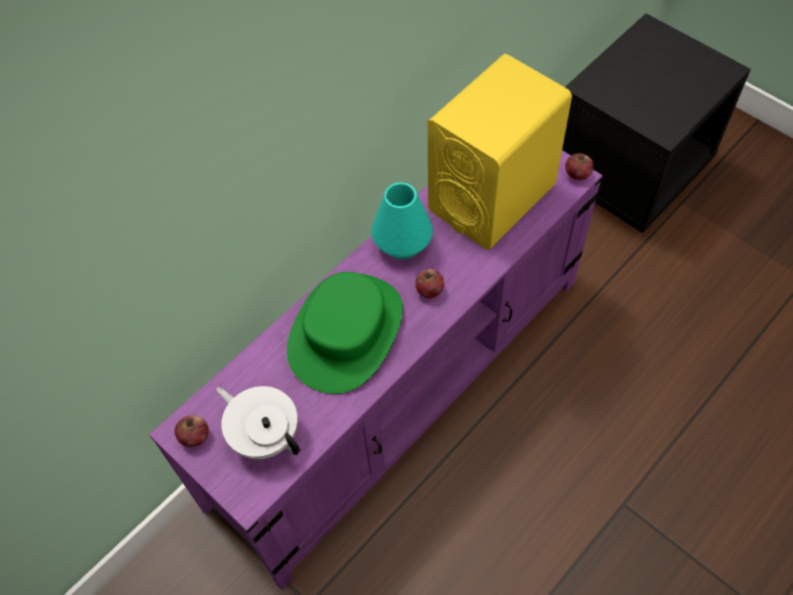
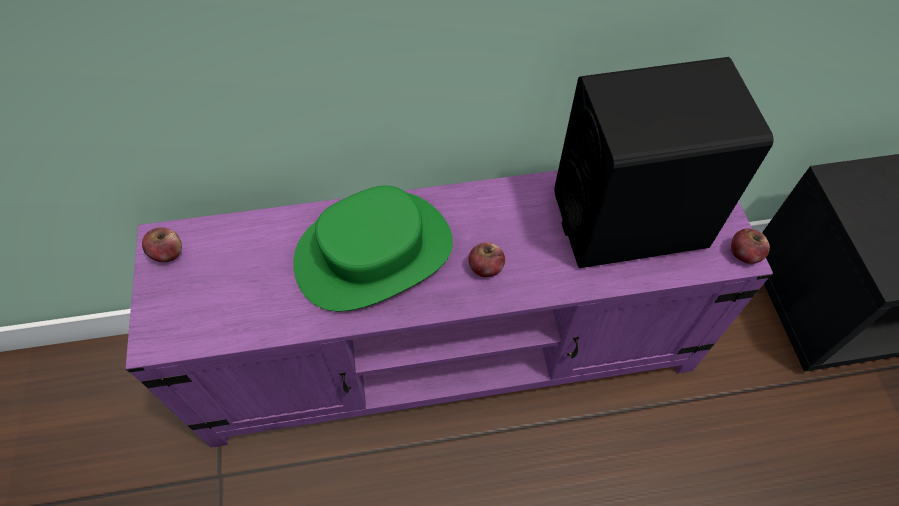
camera: 35 degrees right, 0 degrees up
white teapot [216,386,300,459] -> none
turquoise vase [371,182,433,259] -> none
yellow speaker [428,54,572,250] -> black speaker [554,57,774,268]

